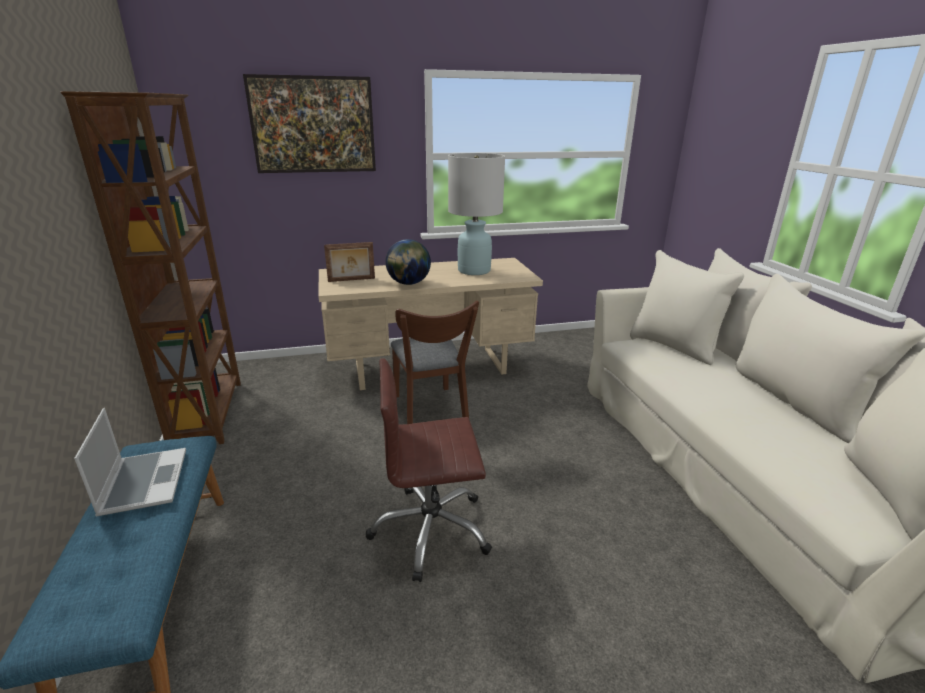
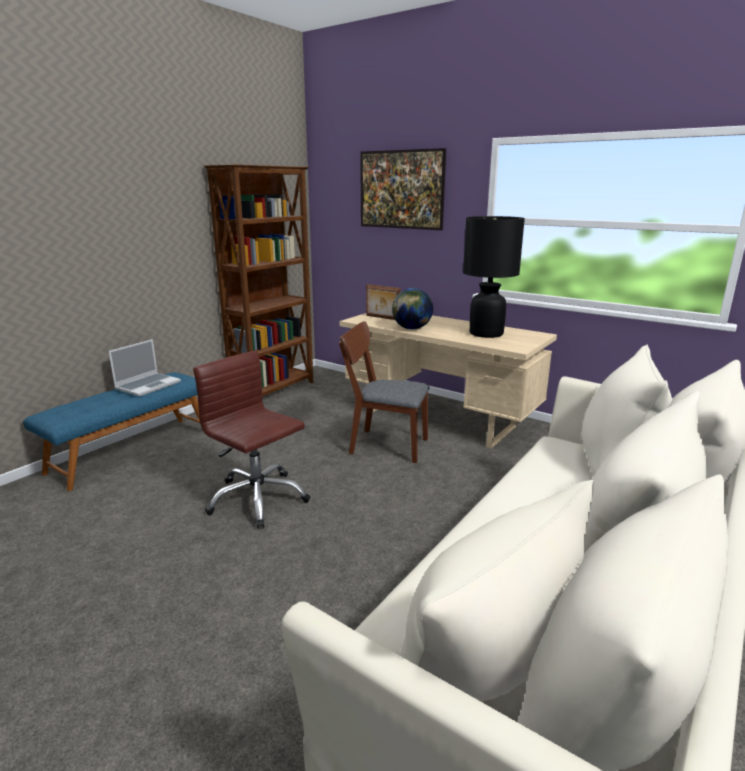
camera: 50 degrees right, 5 degrees down
brown chair [391,301,479,424] -> brown chair turned 75 degrees clockwise [339,321,430,463]
white table lamp [448,153,505,275] -> black table lamp [463,216,525,338]

